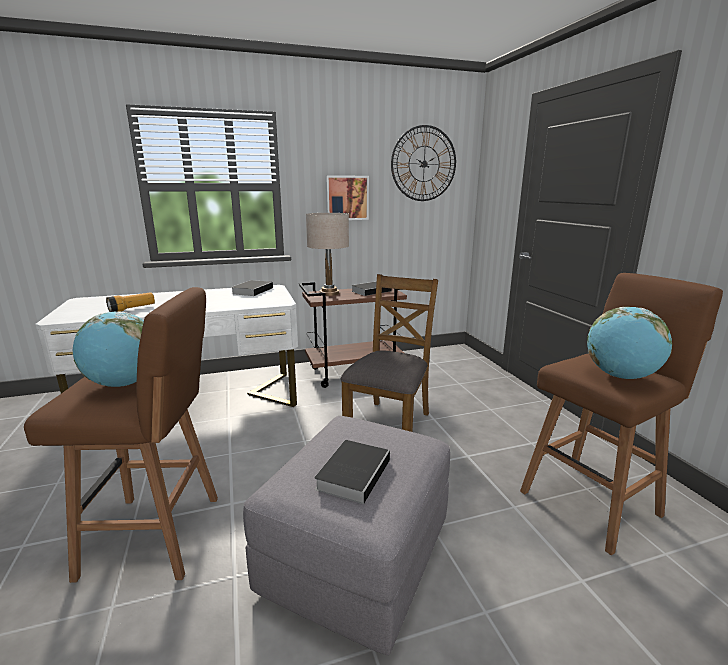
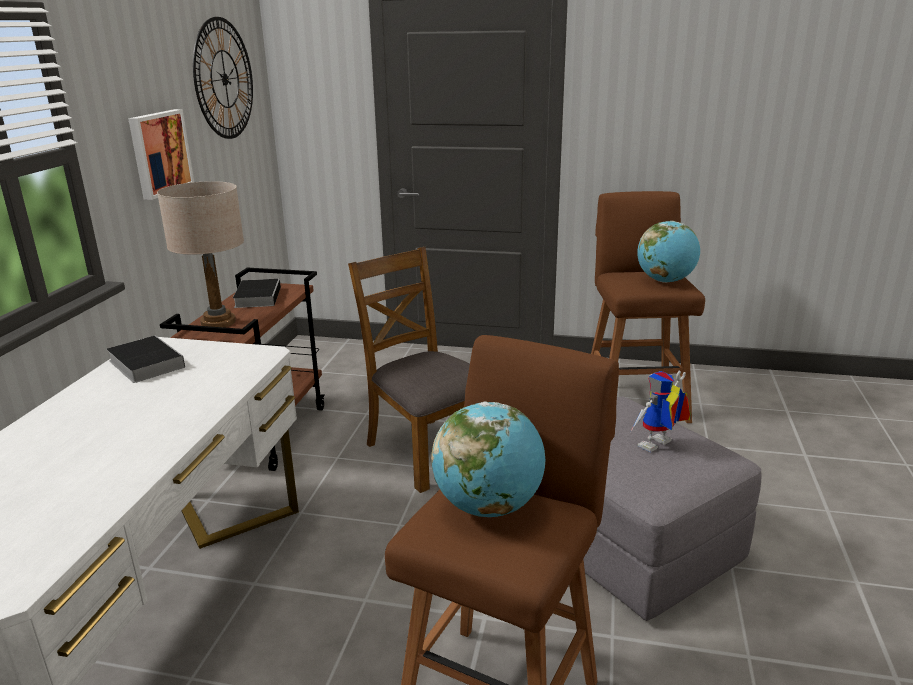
camera: 60 degrees left, 5 degrees up
flashlight [106,292,155,312] -> none
book [314,440,391,504] -> toy robot [631,371,691,452]

